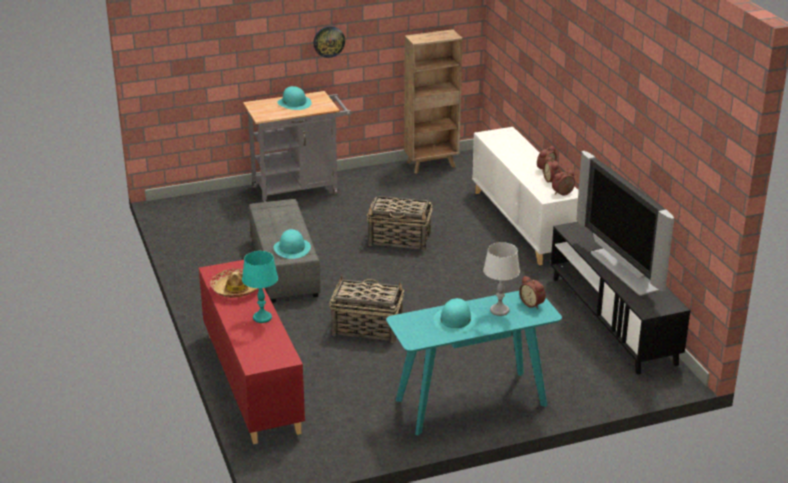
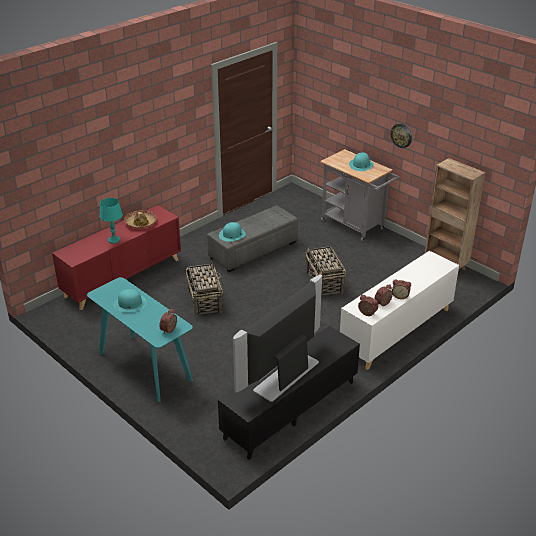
camera: 65 degrees right, 5 degrees up
grey table lamp [483,242,520,316] -> none

